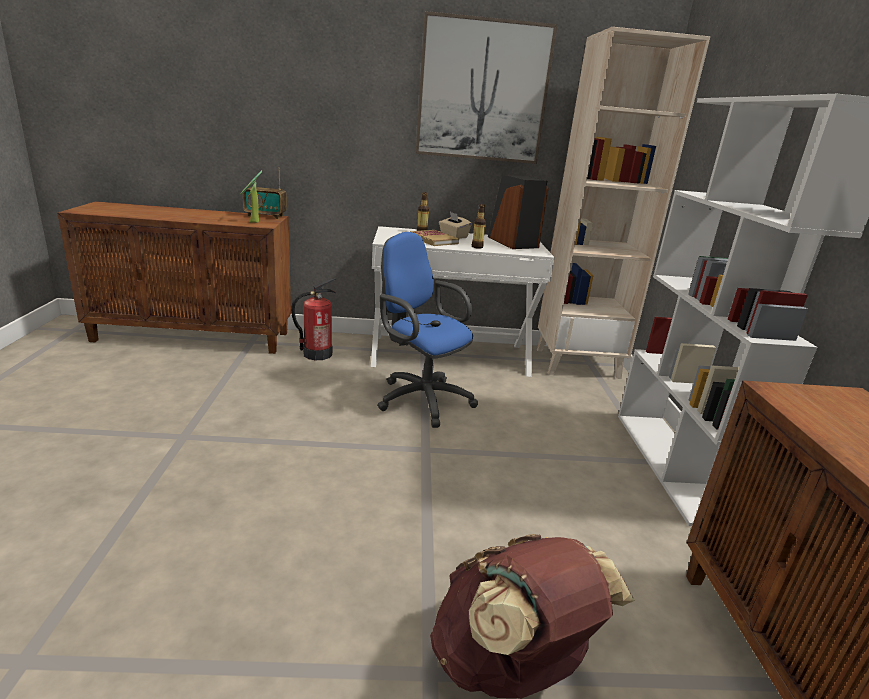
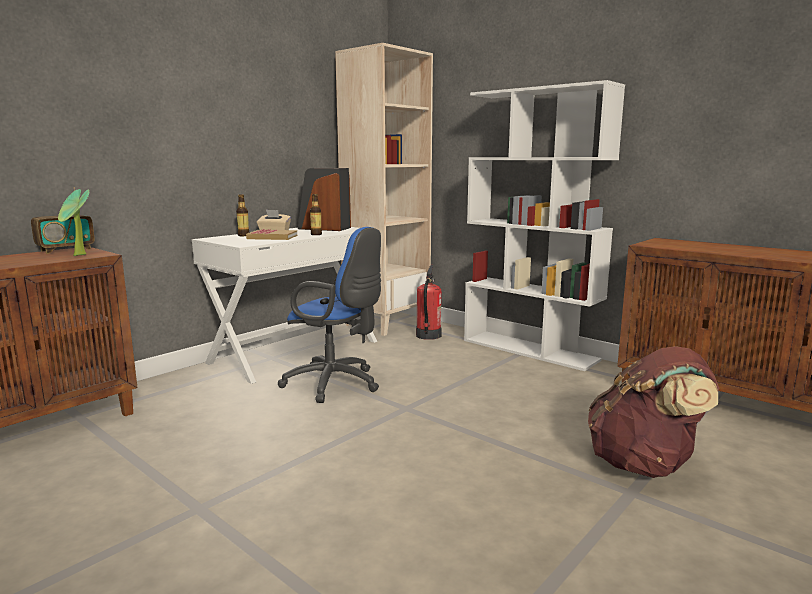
camera: 45 degrees left, 10 degrees down
fire extinguisher [291,278,336,360] -> fire extinguisher moved to [416,265,442,340]
blue office chair [377,232,478,428] -> blue office chair turned 150 degrees counterclockwise [278,227,381,403]
picture [416,11,558,164] -> none

